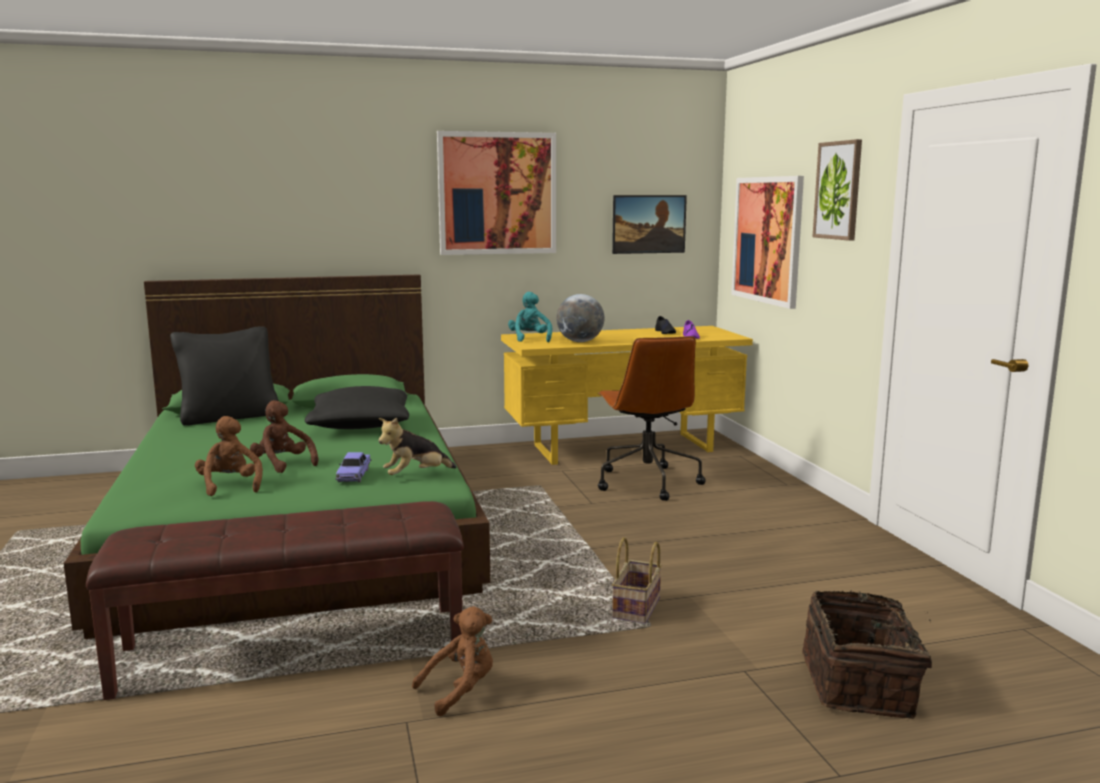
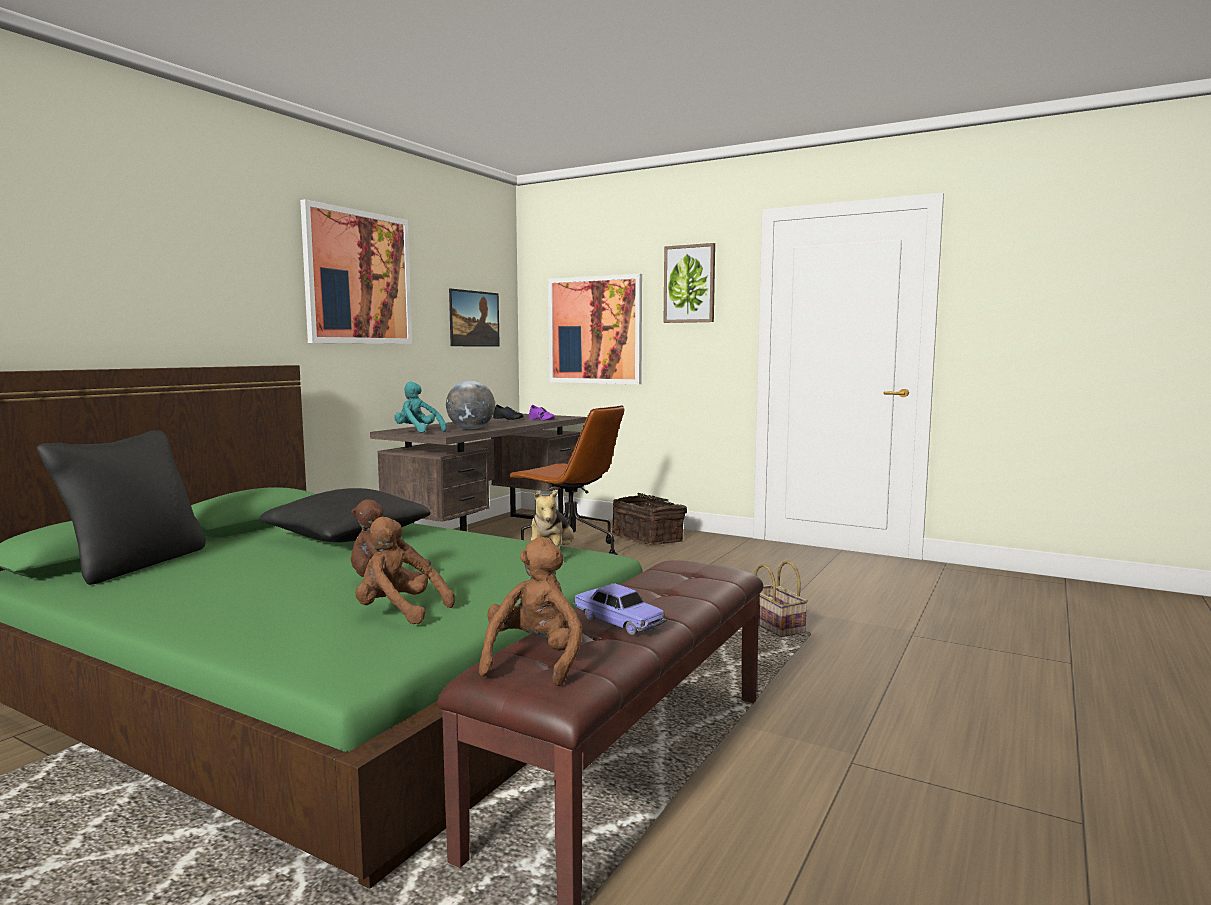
camera: 45 degrees left, 5 degrees down
toy car [335,452,372,482] -> toy car moved to [572,584,667,635]
brown plush toy [412,606,493,716] -> brown plush toy moved to [479,537,583,686]
yellow desk [501,326,753,465] -> brown desk [370,414,587,531]
basket [802,590,932,719] -> basket moved to [612,493,687,545]

